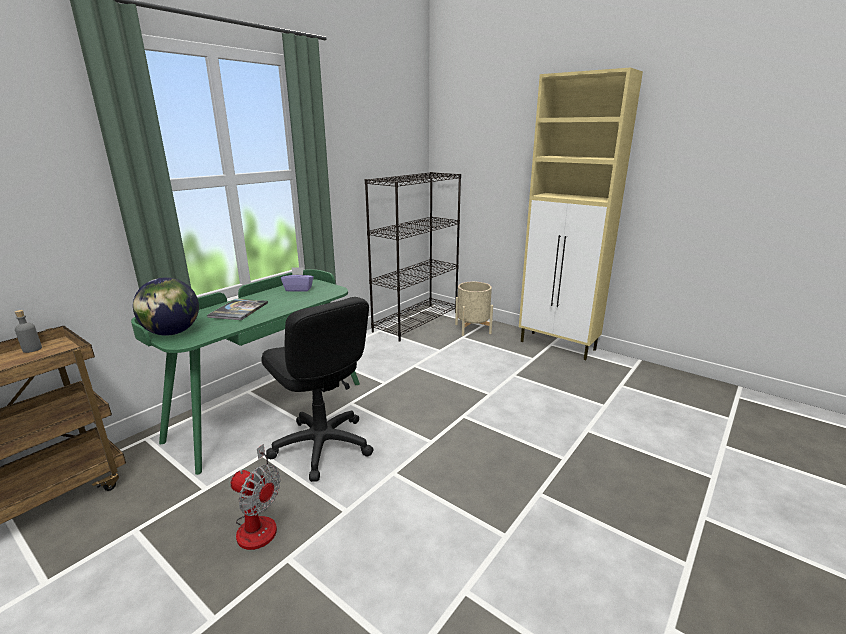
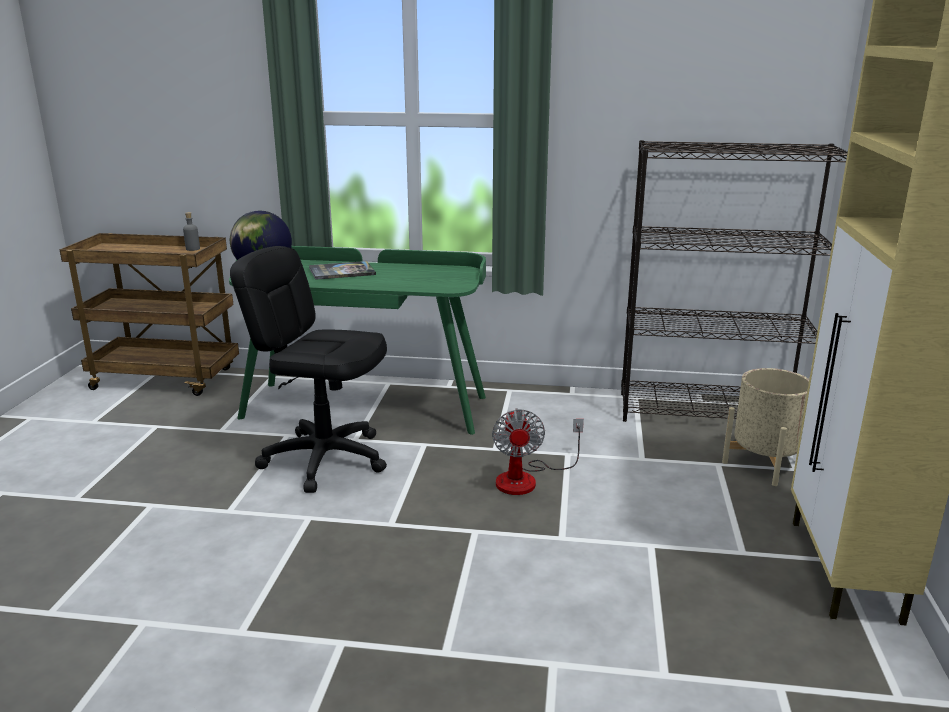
camera: 60 degrees right, 0 degrees up
fan [231,444,281,550] -> fan moved to [492,408,584,495]
black office chair [261,297,374,482] -> black office chair turned 90 degrees clockwise [230,246,387,493]
purple tissue box [281,267,314,292] -> none

